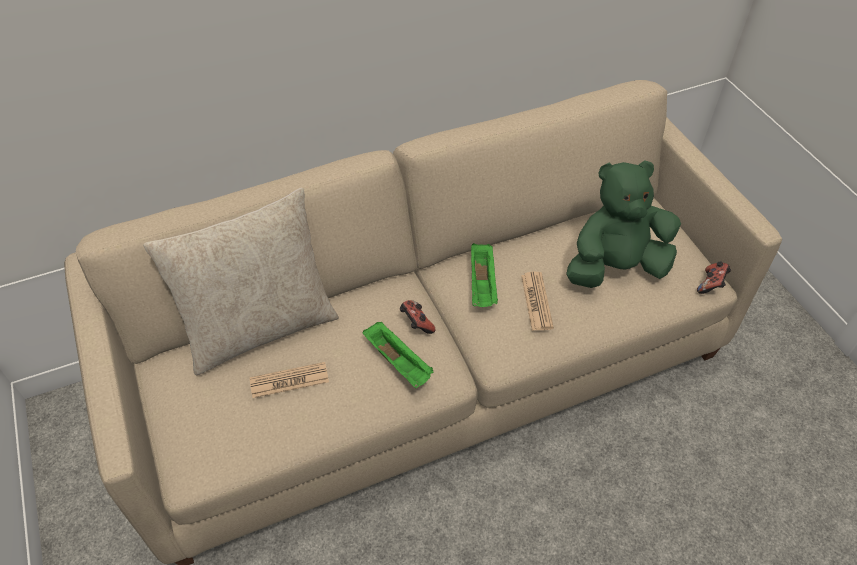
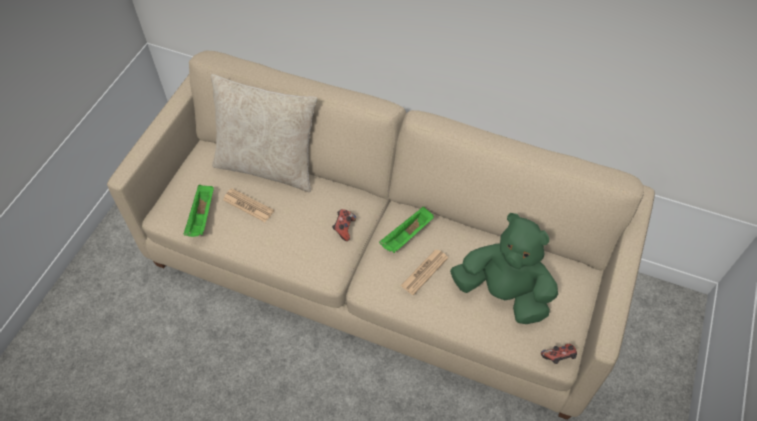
camera: 45 degrees right, 5 degrees up
green tray [363,322,434,388] -> green tray moved to [184,185,214,237]

